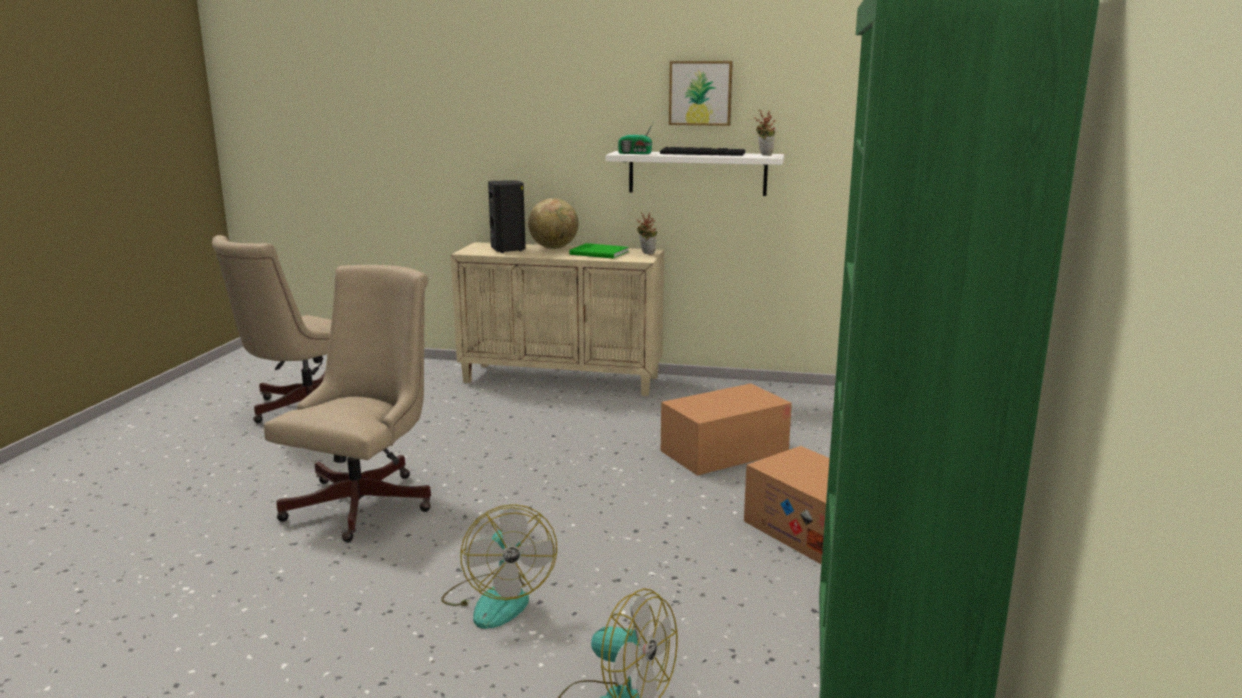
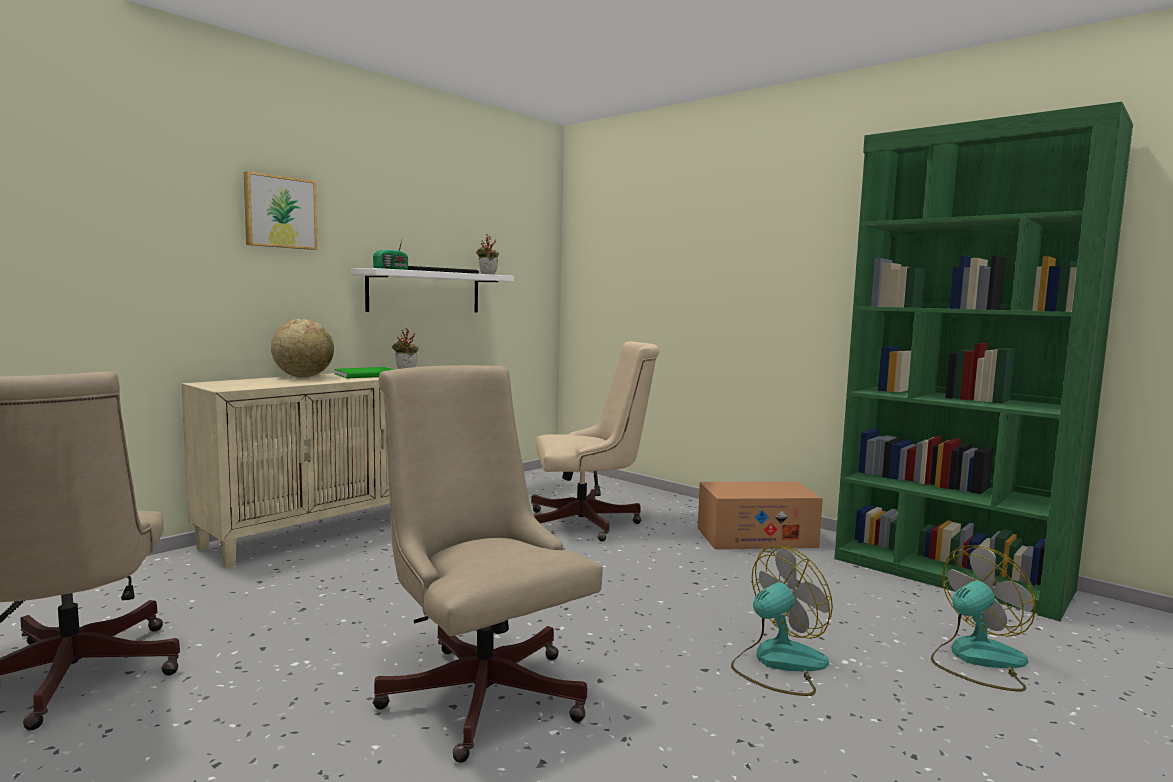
camera: 60 degrees left, 10 degrees down
fan [441,504,557,629] -> fan turned 45 degrees counterclockwise [731,546,833,696]
black speaker [488,180,526,253] -> none
cardboard box [661,383,792,476] -> beige office chair [531,341,660,542]
picture [669,61,733,126] -> picture moved to [244,171,318,250]

